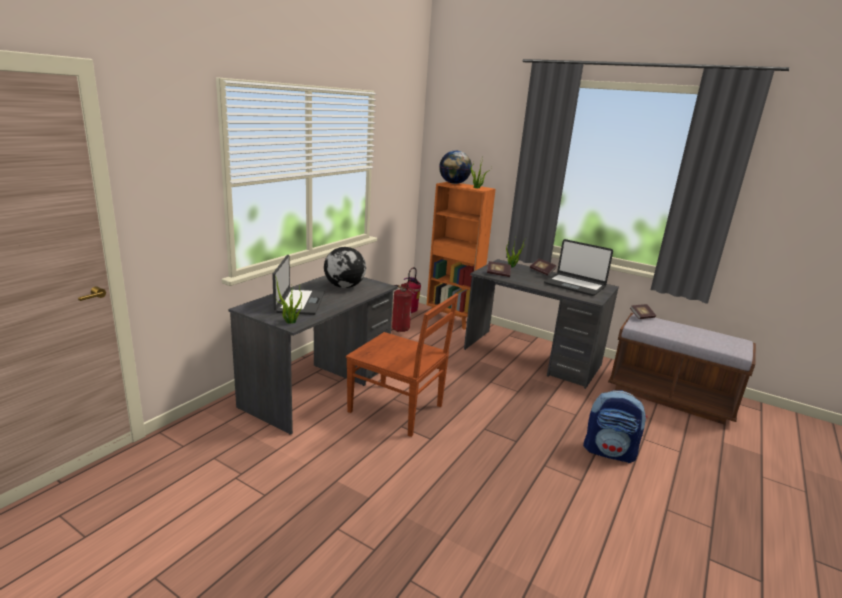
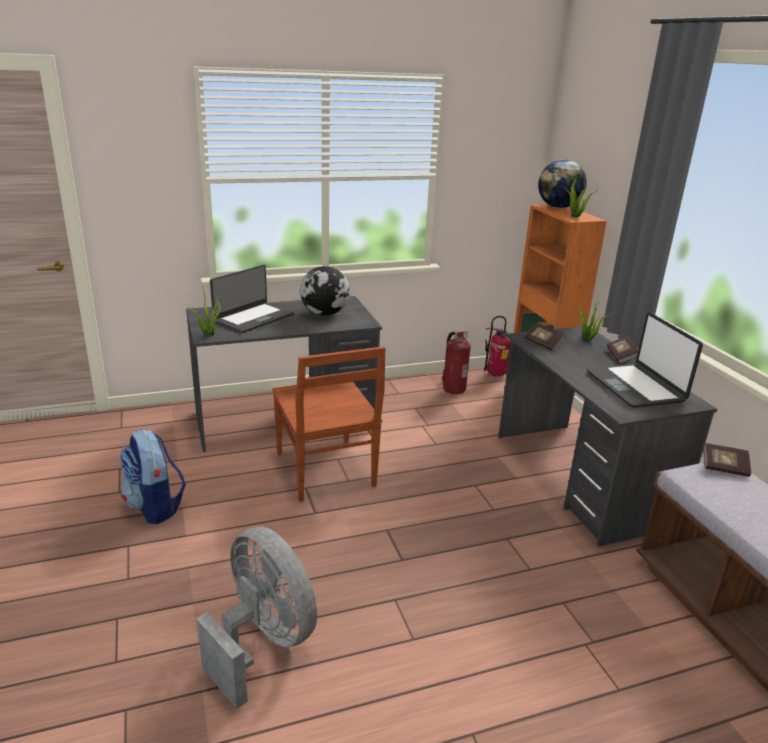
camera: 40 degrees right, 5 degrees up
backpack [583,390,647,463] -> backpack moved to [120,429,186,524]
none -> grey fan [196,526,317,709]

